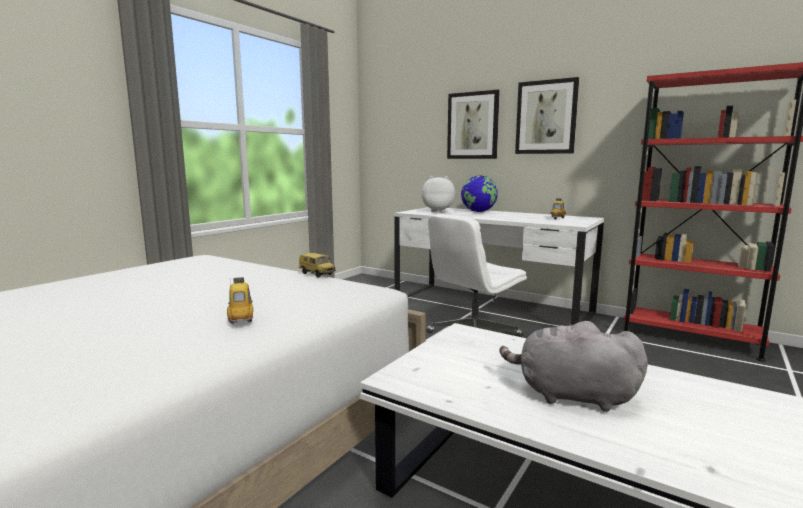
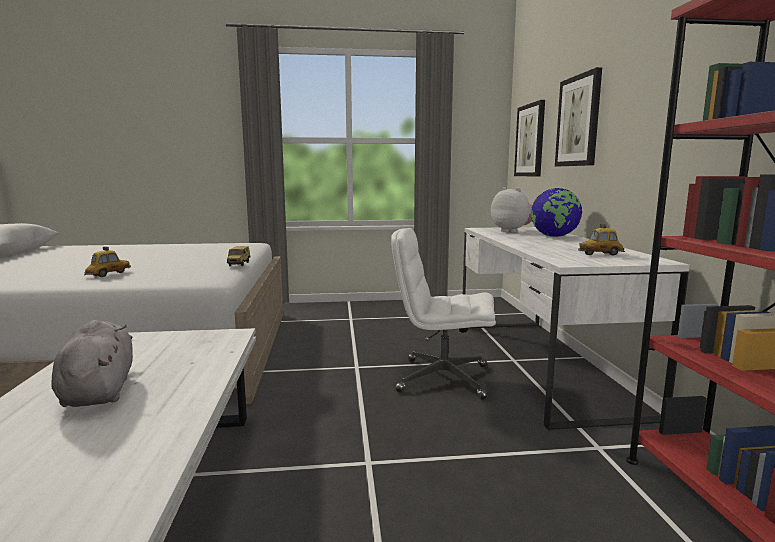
camera: 50 degrees right, 0 degrees up
picture [515,77,579,154] -> picture moved to [514,100,545,176]

